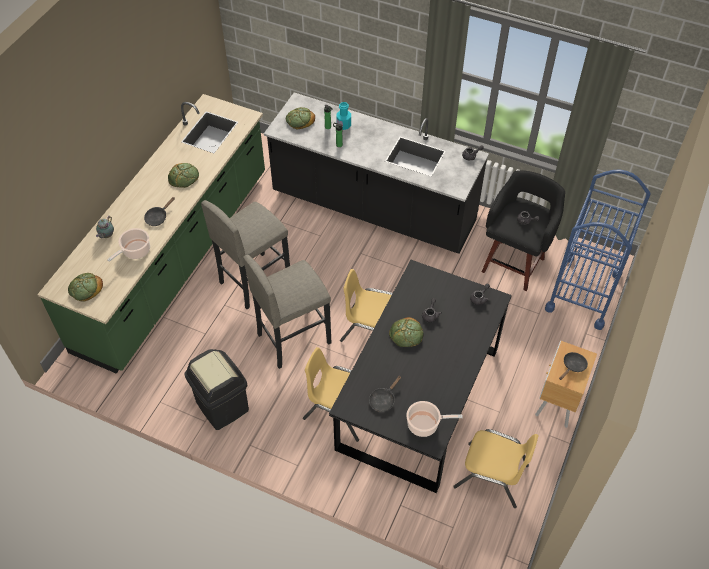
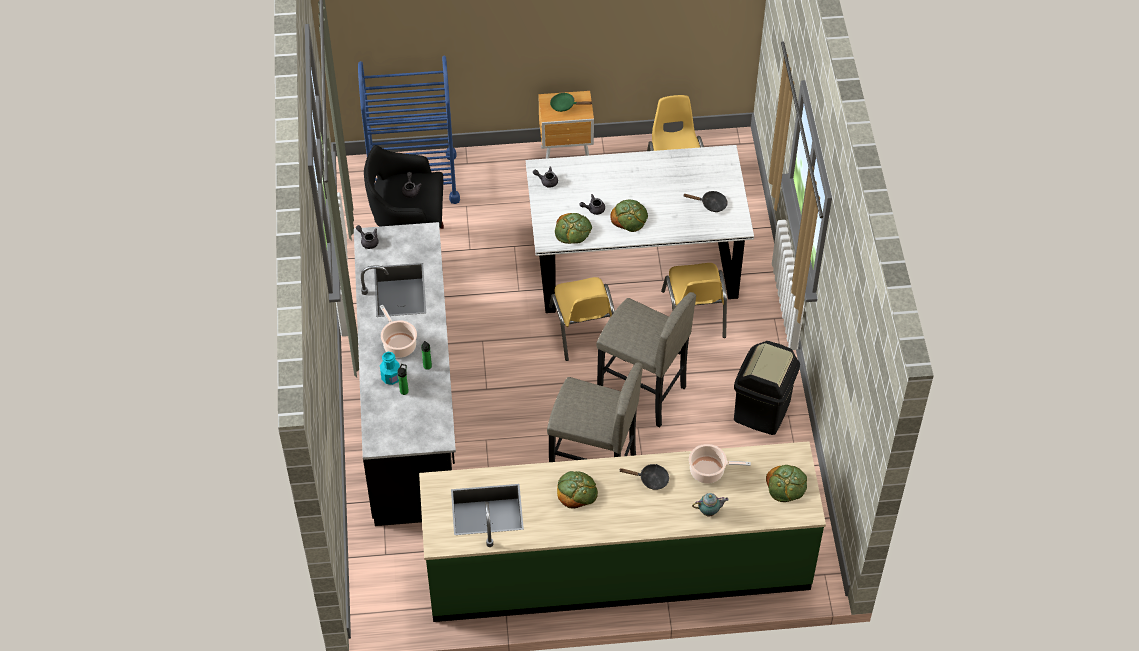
camera: 120 degrees left, 0 degrees up
bread [286,107,315,129] -> bread moved to [555,213,592,244]
black dining table [329,260,512,493] -> white dining table [526,145,754,313]
cooking pot [406,401,463,437] -> cooking pot moved to [380,305,417,358]
black frying pan [559,352,588,380] -> green frying pan [550,93,592,112]

